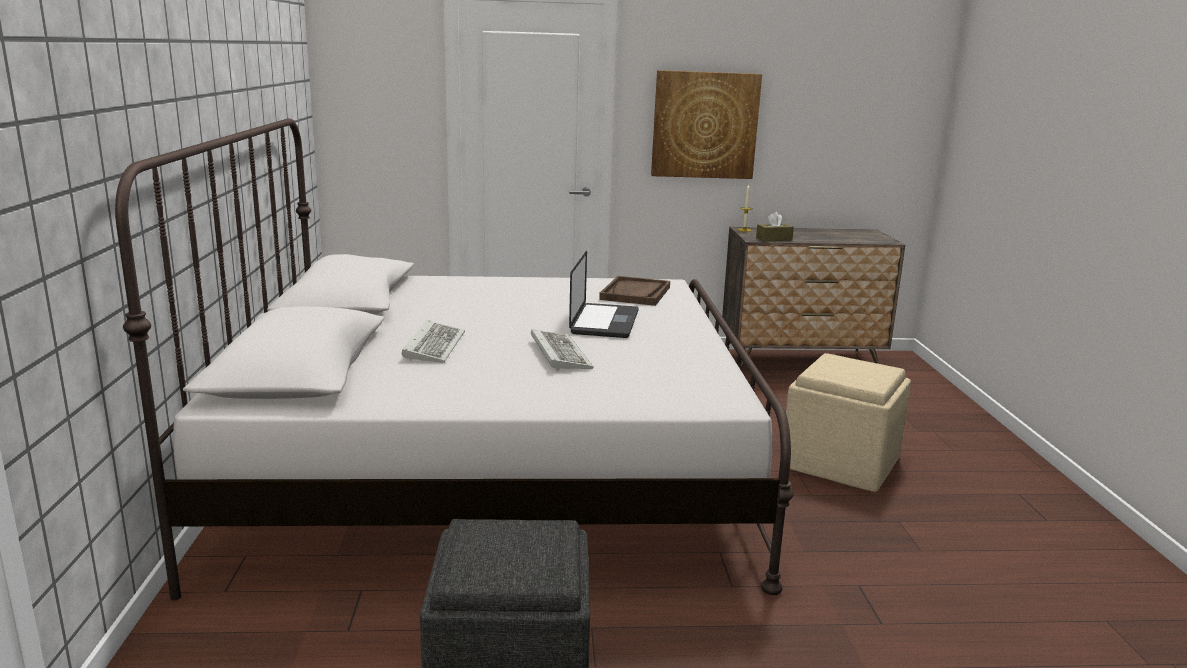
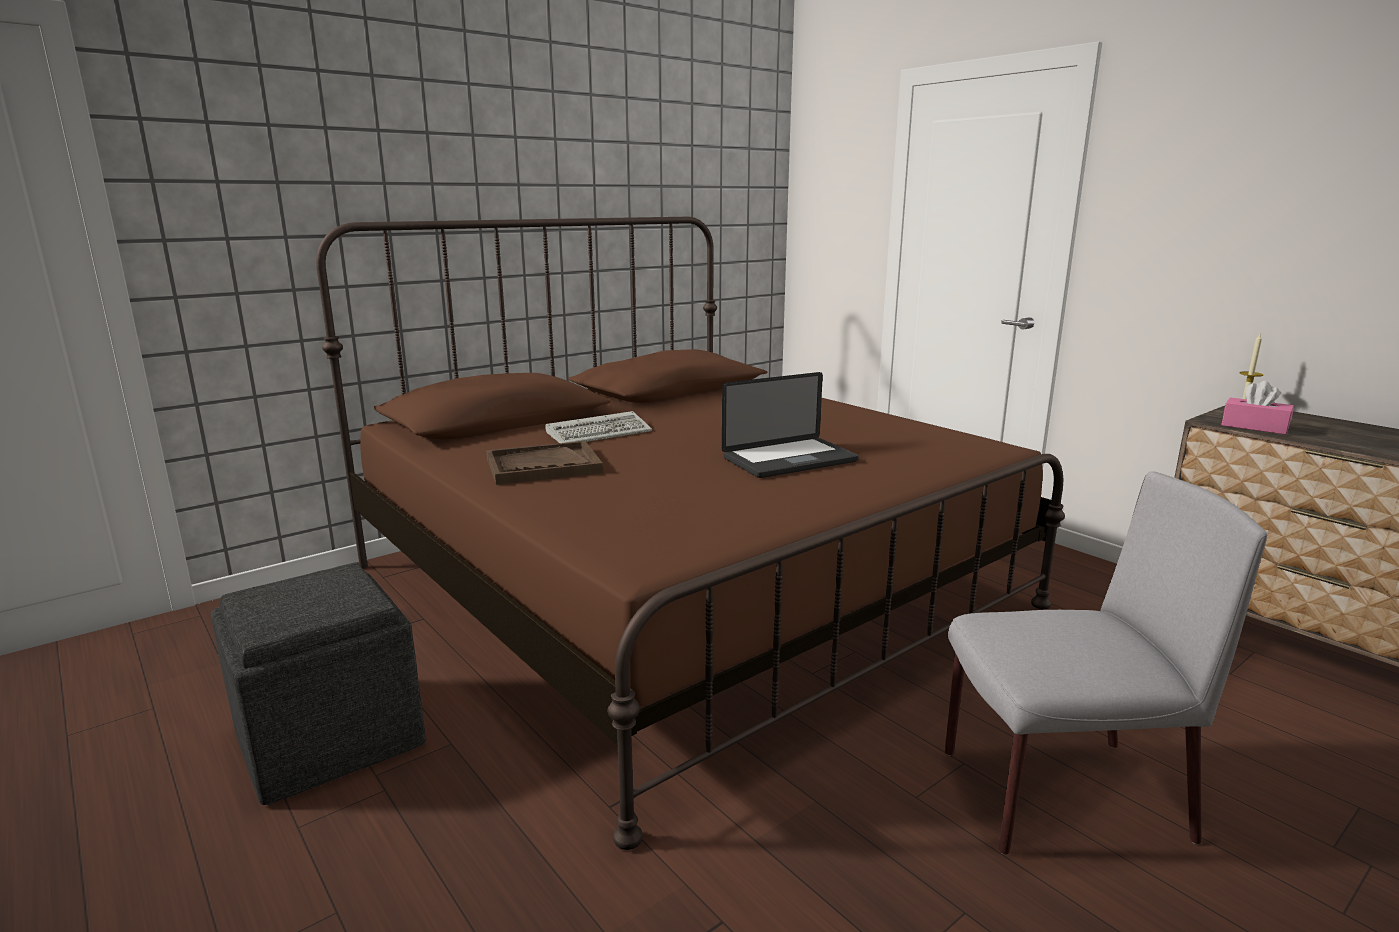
camera: 55 degrees right, 0 degrees up
white bed [115,118,794,600] -> brown bed [316,217,1065,850]
keyboard [531,329,593,371] -> none
brown tray [599,276,670,306] -> brown tray moved to [486,441,603,485]
picture [651,70,762,179] -> none
brown tissue box [756,212,794,242] -> pink tissue box [1221,381,1294,435]
beige ottoman [786,353,911,492] -> grey chair [945,471,1267,855]

